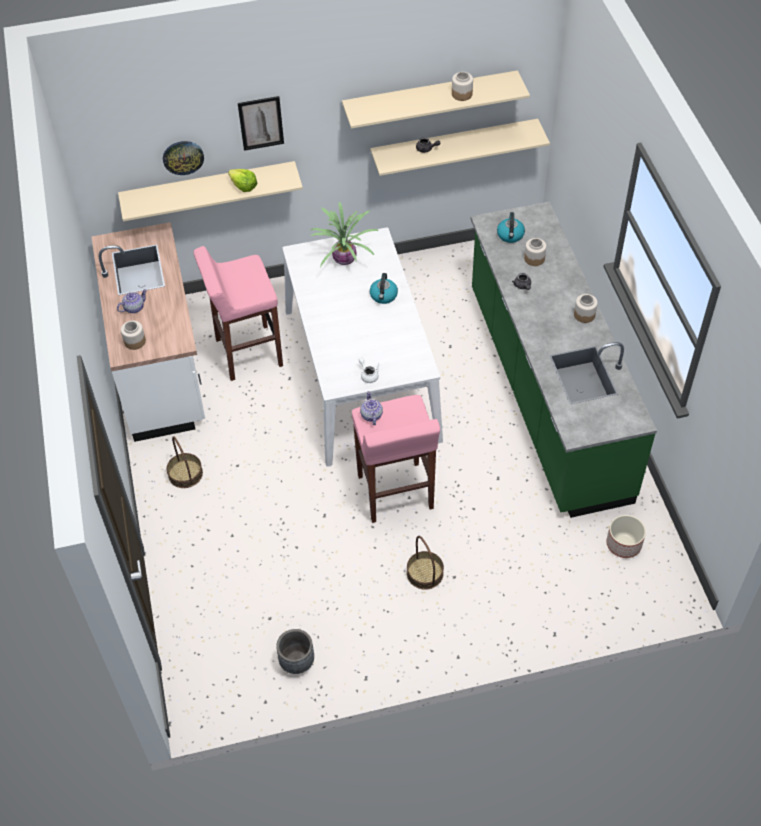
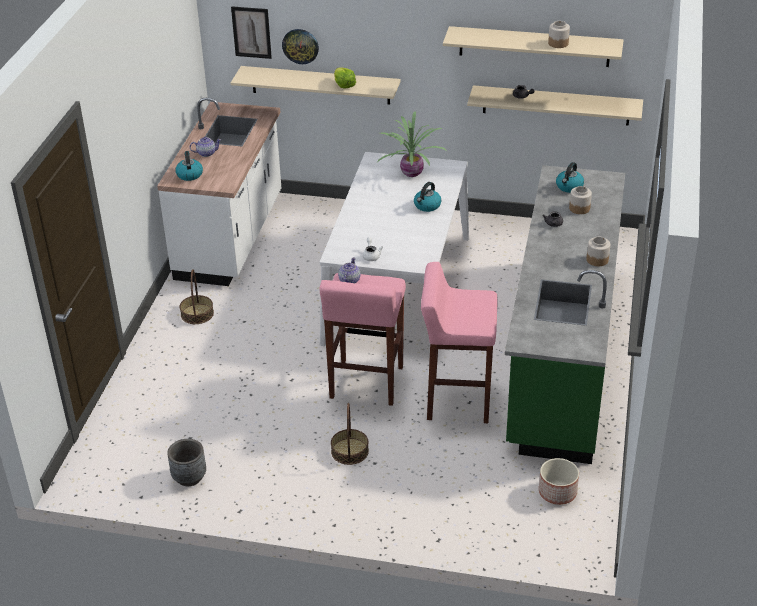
camera: 25 degrees right, 15 degrees down
jar [121,321,146,350] -> kettle [175,151,203,181]
pink stool [194,246,283,381] -> pink stool moved to [421,262,498,423]
picture [238,96,284,151] -> picture moved to [231,6,272,59]

